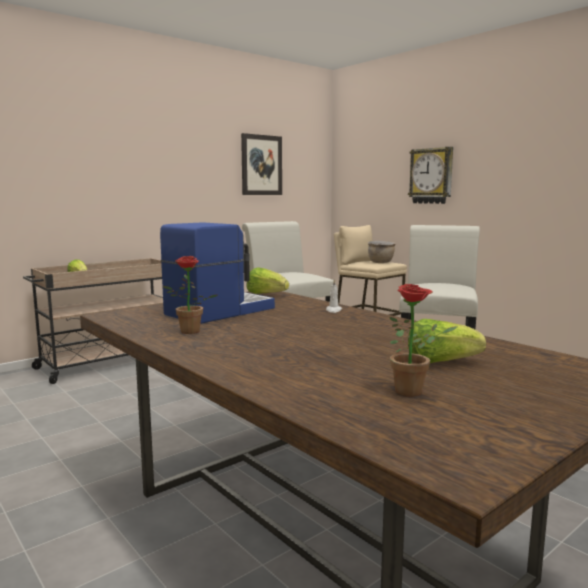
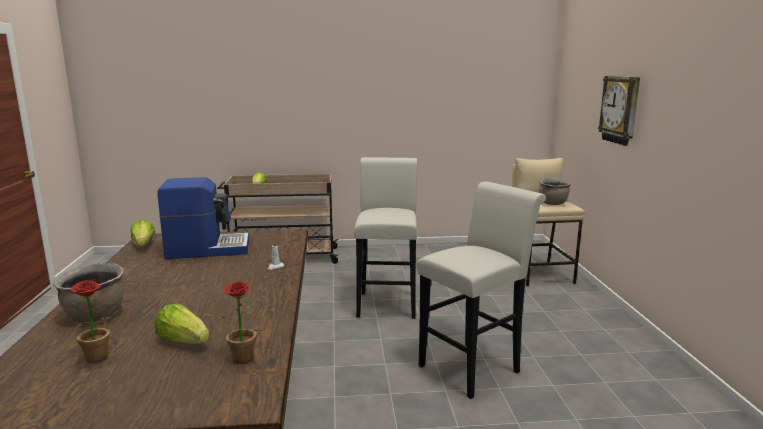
camera: 35 degrees right, 5 degrees up
potted plant [163,256,217,334] -> potted plant moved to [205,281,263,364]
picture [241,133,282,195] -> none
lettuce [247,267,289,294] -> lettuce moved to [130,220,156,246]
none -> brown cooking pot [53,263,124,322]

